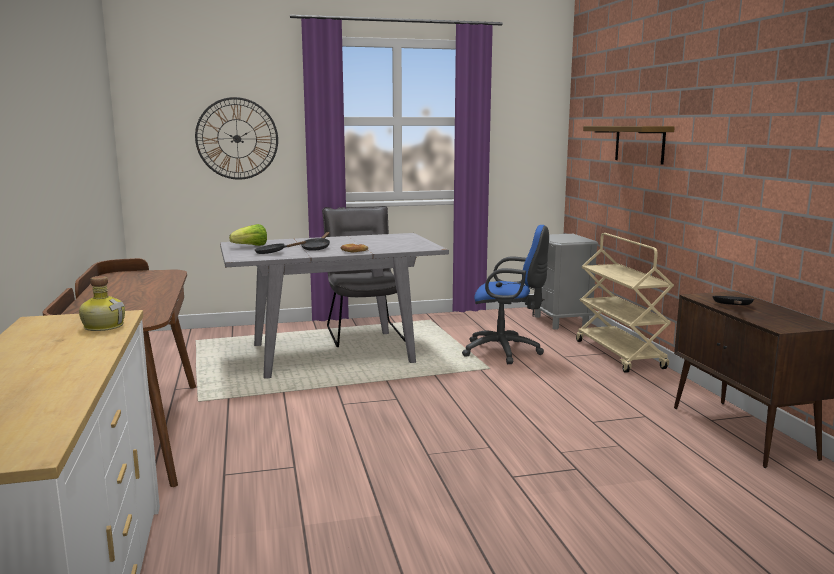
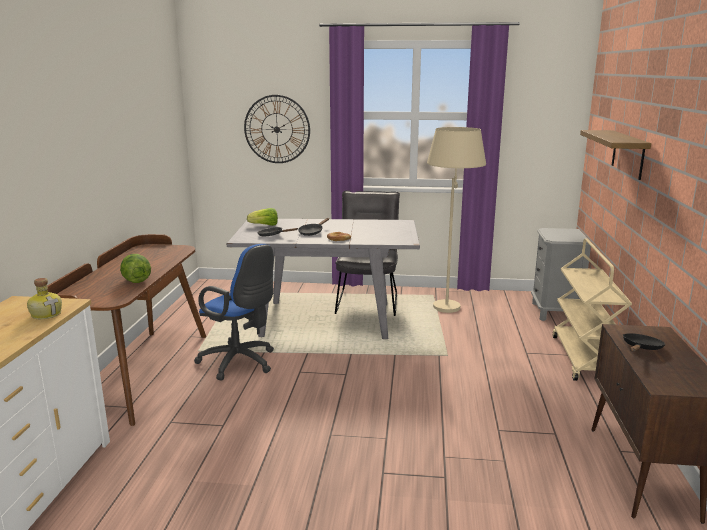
camera: 20 degrees right, 5 degrees up
blue office chair [462,225,549,364] -> blue office chair moved to [194,244,274,381]
none -> lettuce [120,254,151,283]
none -> beige floor lamp [427,127,486,313]

